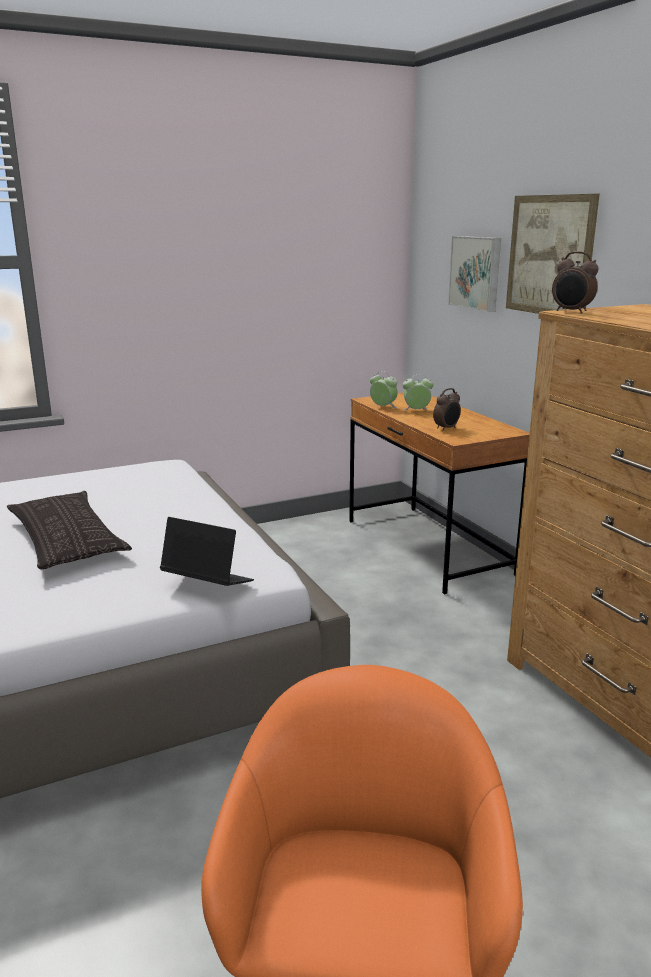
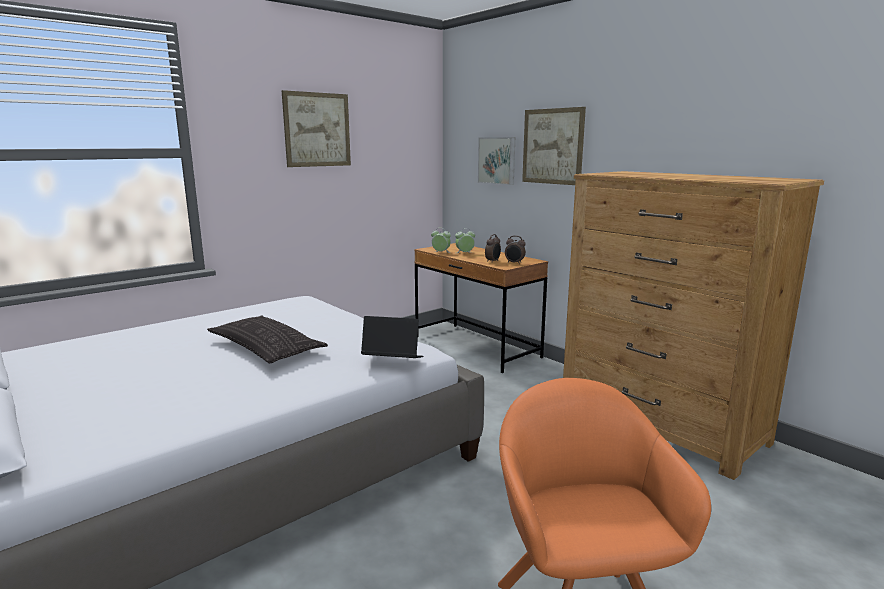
camera: 15 degrees left, 5 degrees down
alarm clock [552,252,598,314] -> alarm clock moved to [505,236,526,264]
none -> picture [282,90,351,167]

